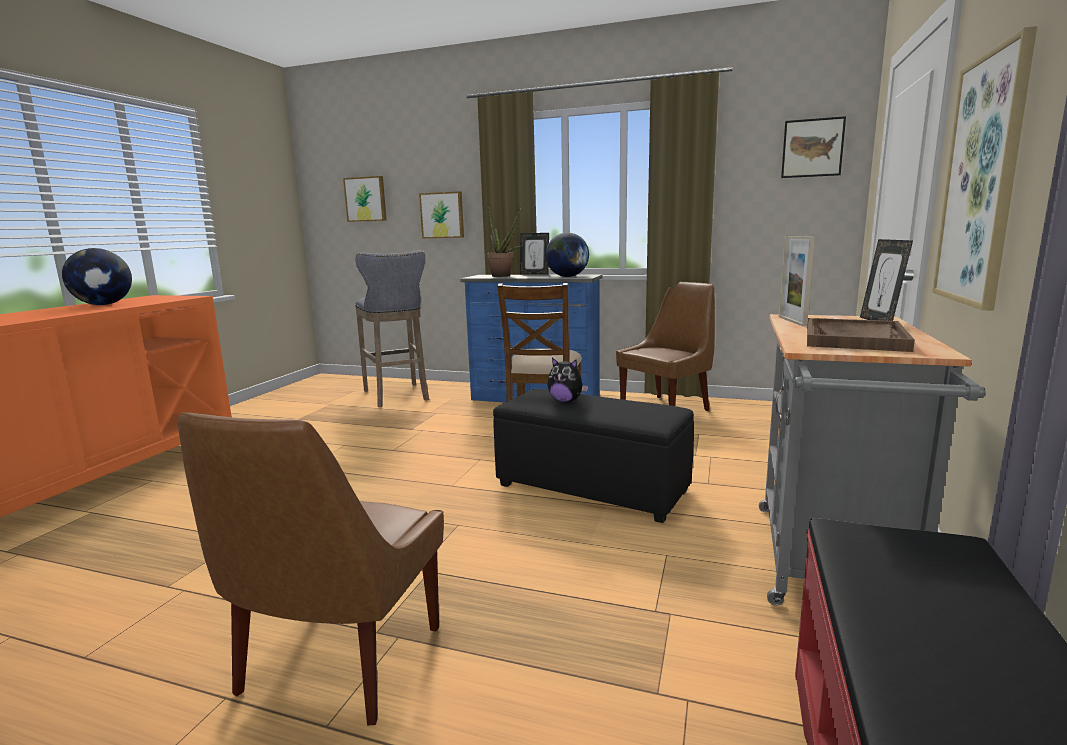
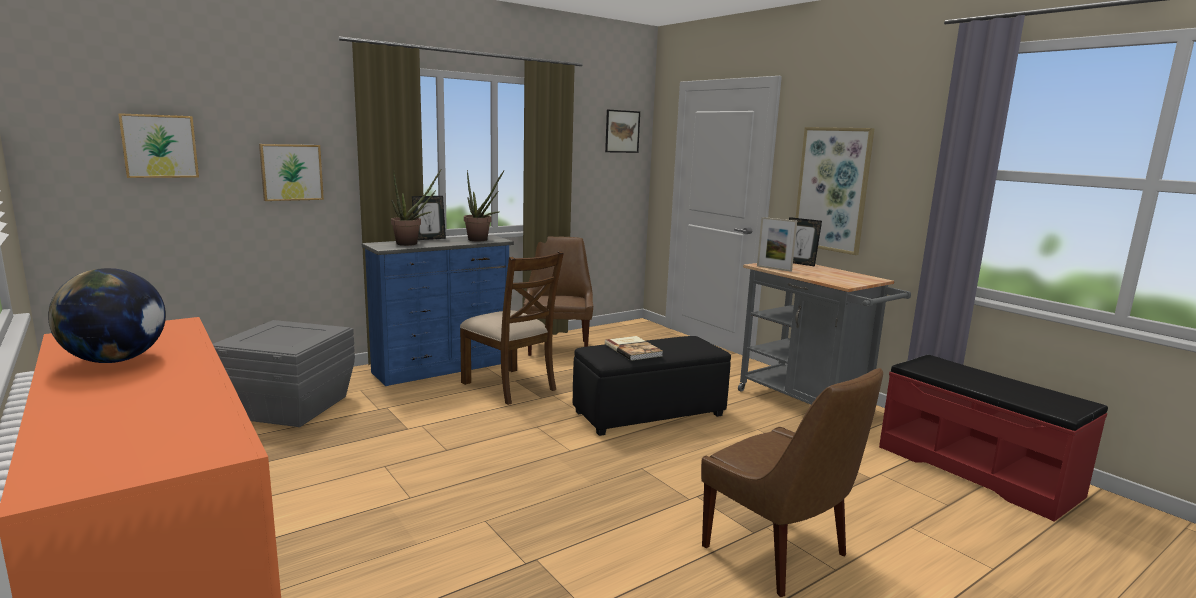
camera: 55 degrees left, 0 degrees up
grey stool [355,250,429,407] -> grey storage box [213,320,355,427]
globe [546,232,589,277] -> potted plant [464,170,504,241]
plush toy [548,358,588,402] -> book [605,336,663,361]
brown tray [807,318,915,352] -> none

